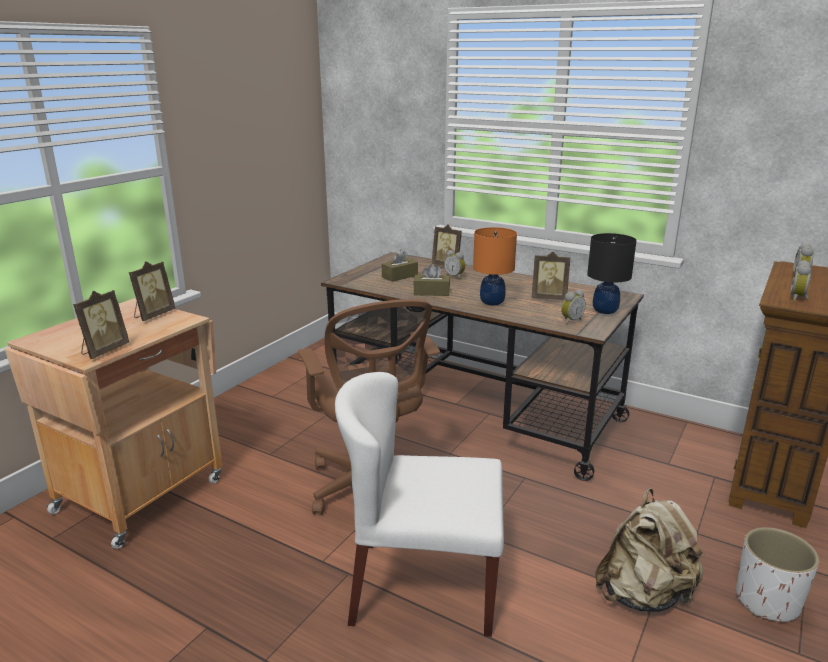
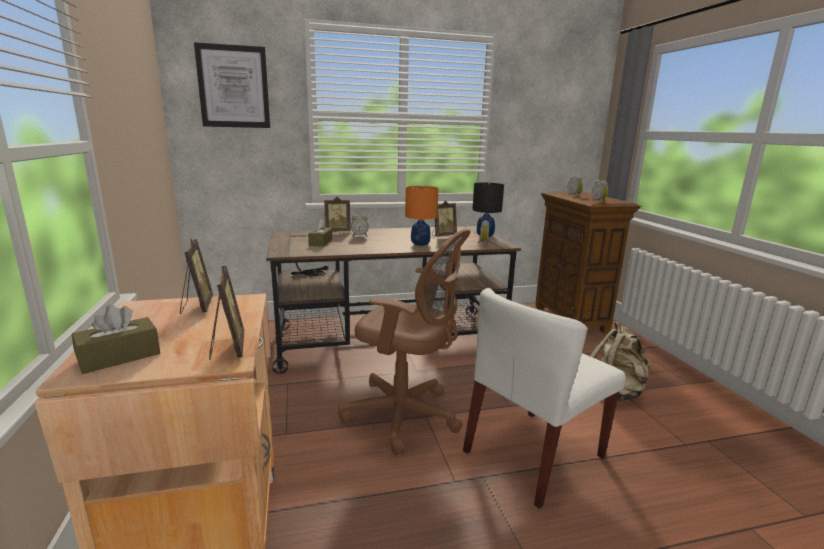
camera: 45 degrees left, 5 degrees down
brown tissue box [413,264,450,296] -> brown tissue box moved to [72,304,160,374]
white planter [736,527,819,622] -> none
none -> picture [194,42,270,128]

